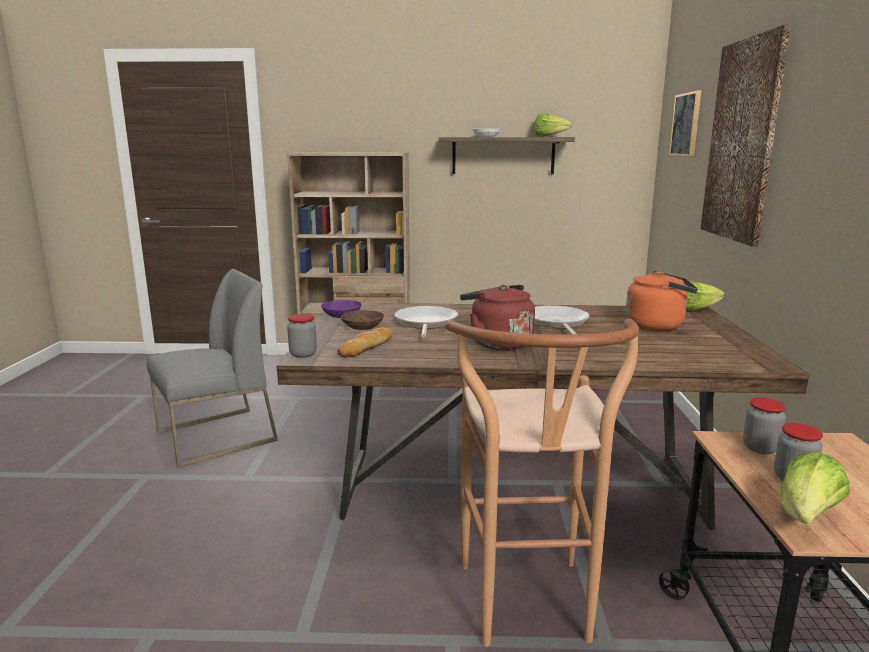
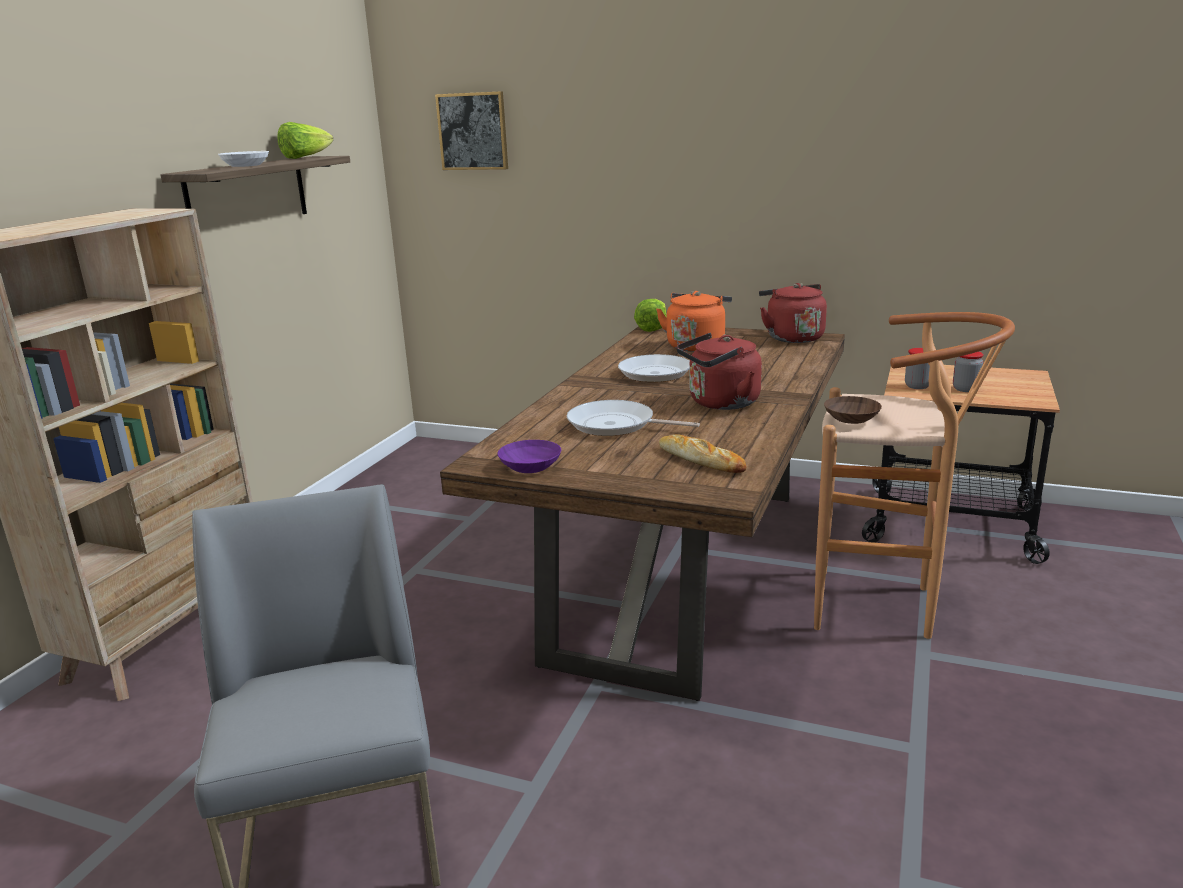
camera: 70 degrees left, 5 degrees up
jar [287,314,317,358] -> none
brown bowl [341,310,384,330] -> brown bowl moved to [824,396,882,424]
picture [701,25,790,247] -> none
lettuce [780,452,850,524] -> none
none -> red kettle [759,283,827,343]

